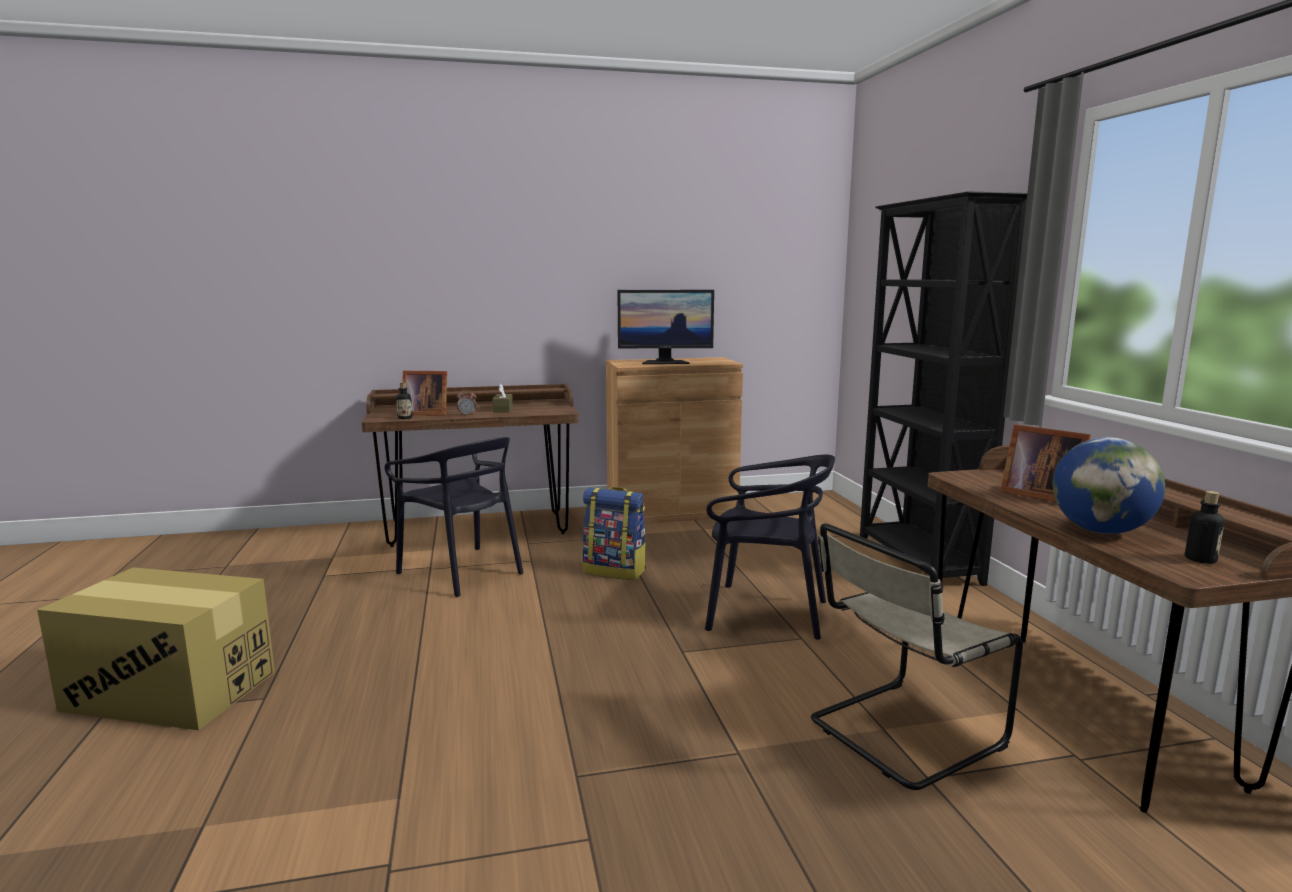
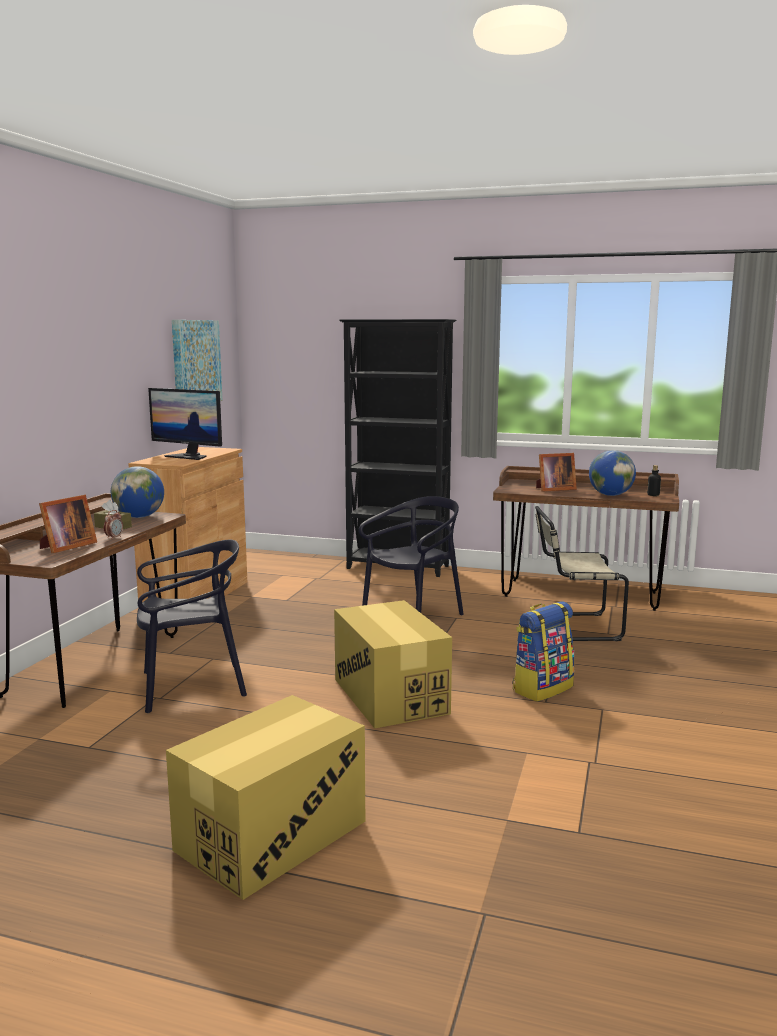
camera: 60 degrees left, 0 degrees up
bottle [396,382,412,419] -> none
backpack [582,487,646,580] -> backpack moved to [512,602,575,702]
monitor [617,290,714,364] -> monitor turned 90 degrees clockwise [148,388,222,460]
beige chair [811,523,1023,790] -> beige chair turned 90 degrees clockwise [535,506,629,641]
none -> globe [111,466,164,518]
none -> picture [172,320,222,401]
none -> cardboard box [334,600,452,728]

